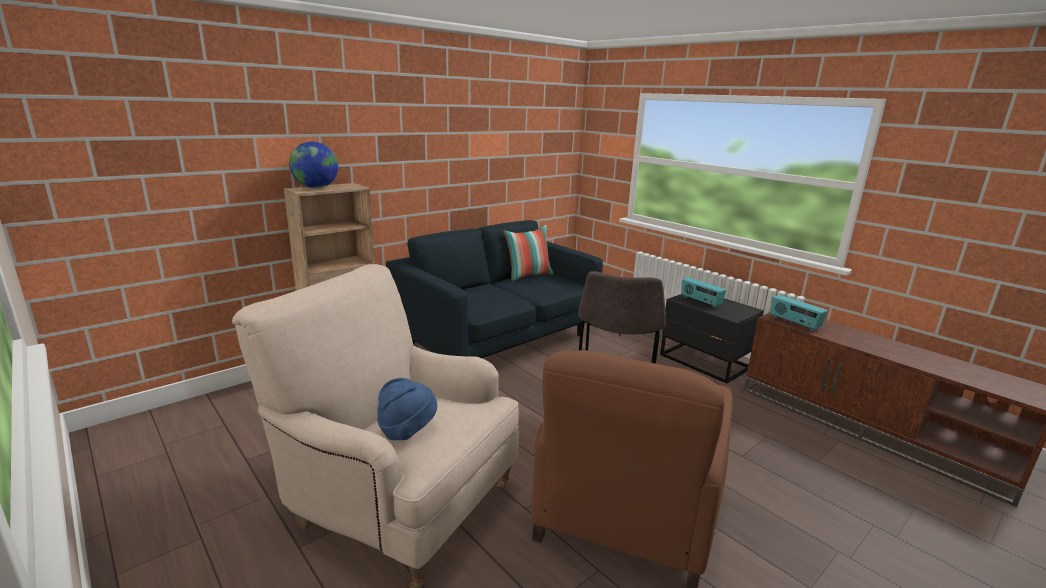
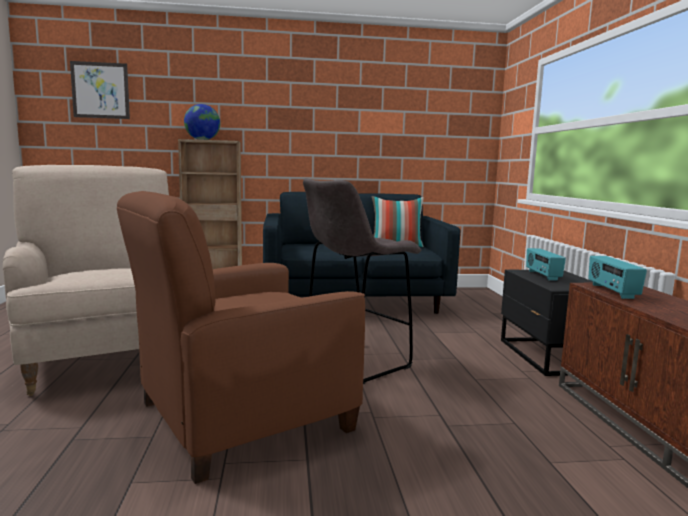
camera: 35 degrees right, 10 degrees down
blue hat [377,378,437,440] -> none
none -> picture [70,61,130,119]

